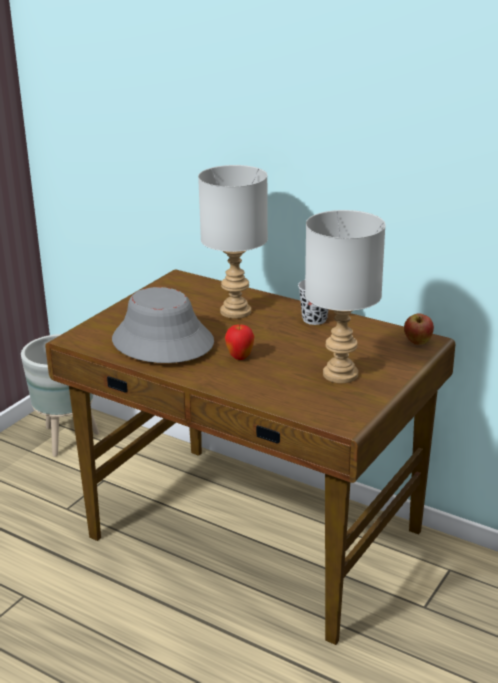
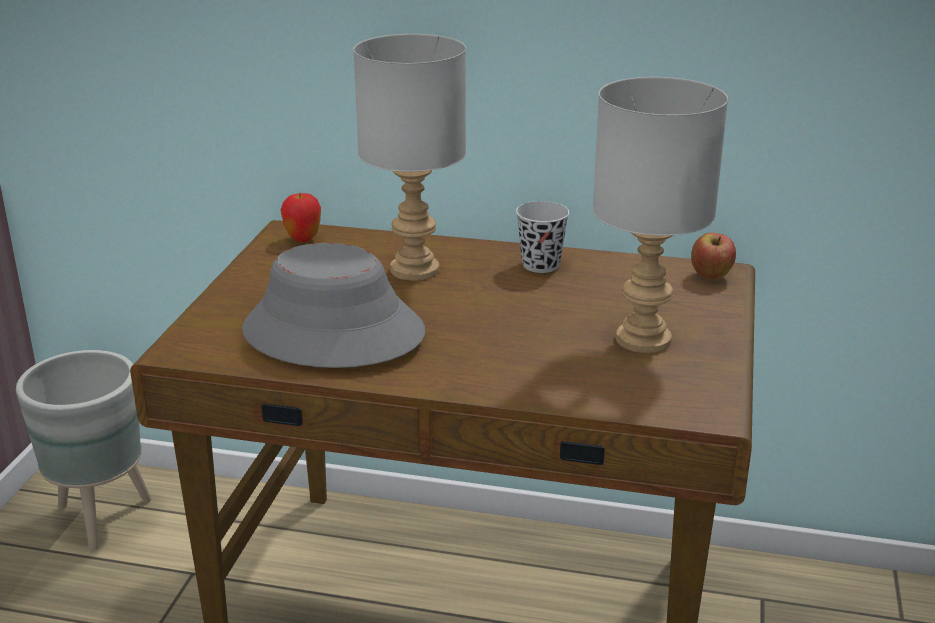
camera: 20 degrees left, 0 degrees up
apple [225,324,254,360] -> apple moved to [281,193,321,242]

